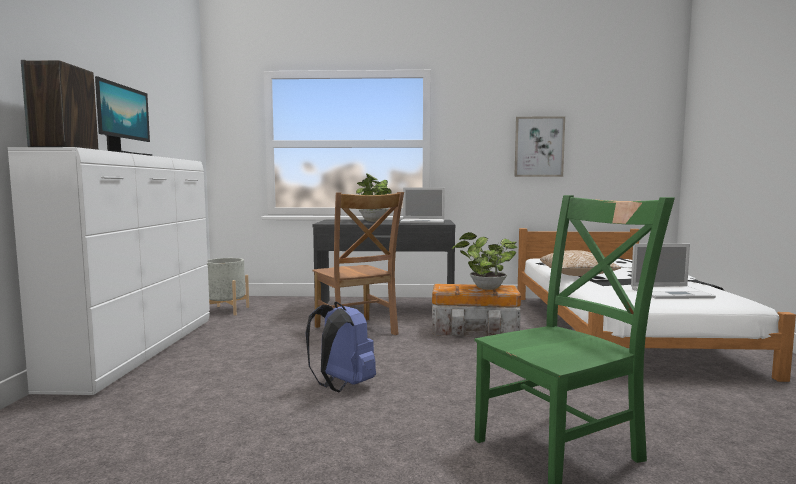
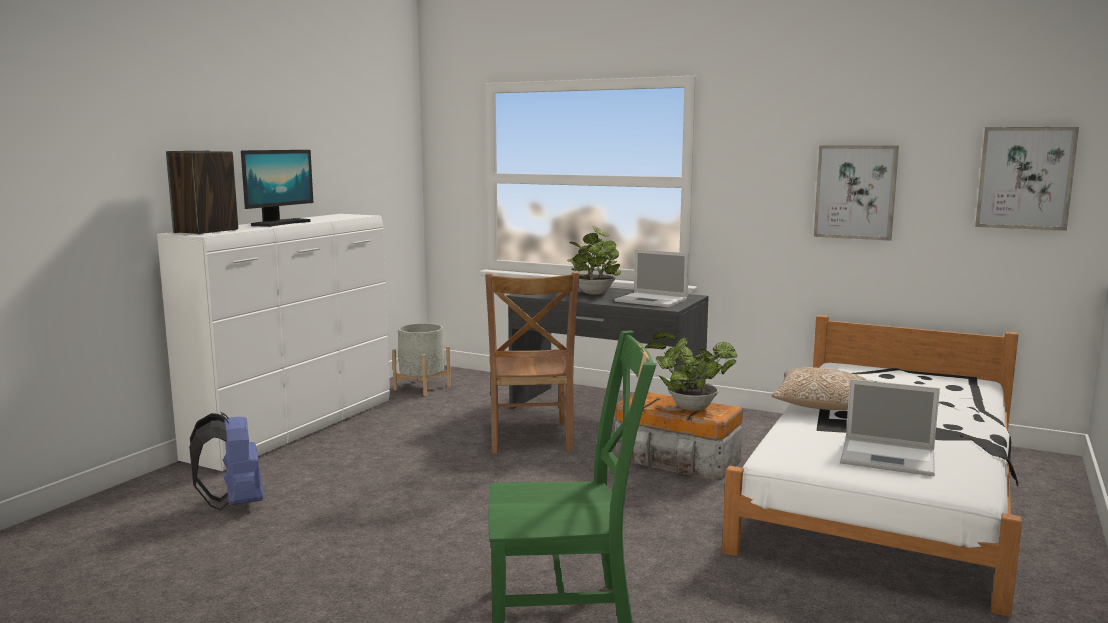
camera: 25 degrees right, 5 degrees up
blue backpack [306,301,376,392] -> blue backpack moved to [189,412,263,510]
none -> picture [975,127,1079,231]

